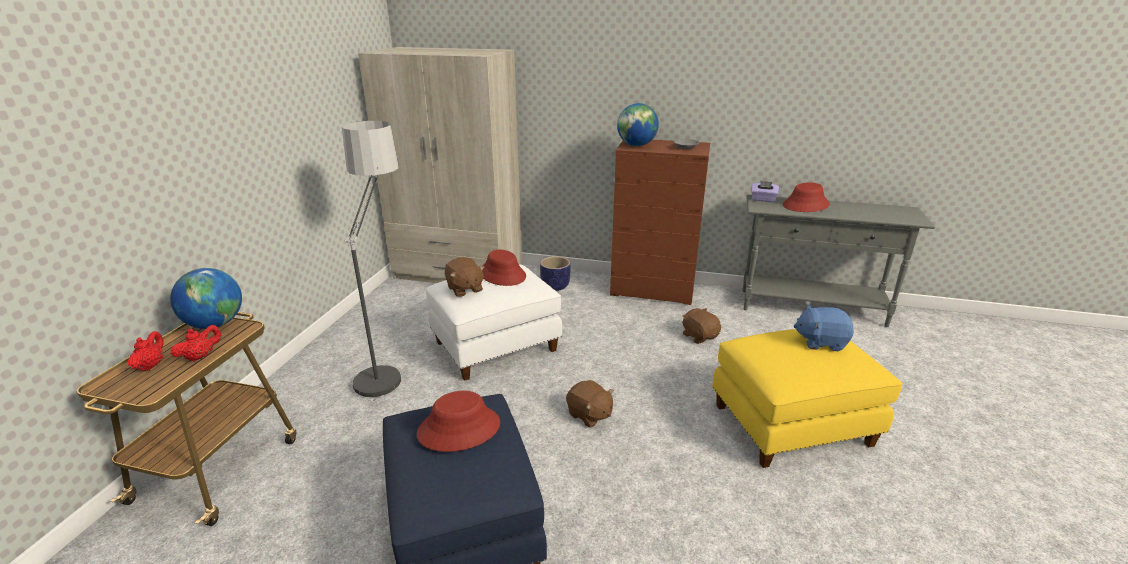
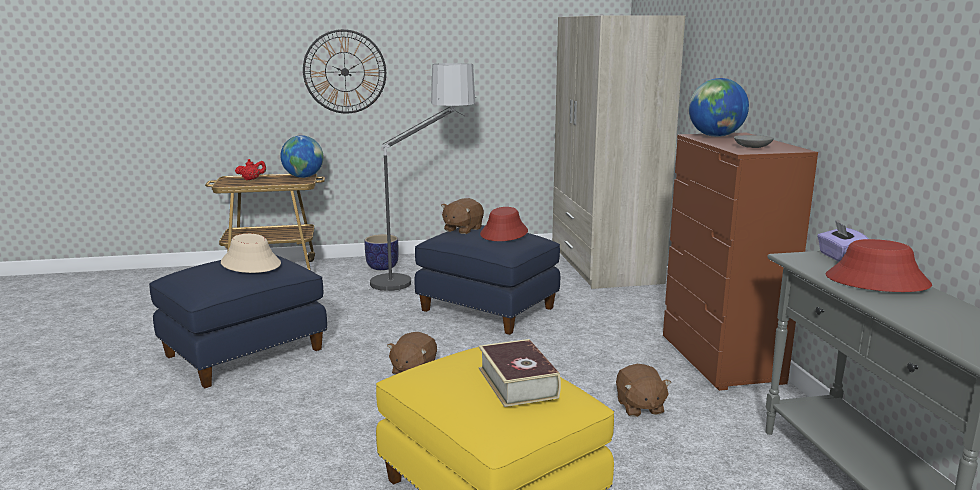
camera: 65 degrees right, 10 degrees down
red teapot [170,325,222,361] -> none
red hat [417,391,500,452] -> beige hat [221,234,281,273]
white ottoman [426,265,562,381] -> blue ottoman [414,225,560,335]
planter [540,256,570,291] -> planter moved to [365,234,399,270]
brown plush toy [682,308,721,344] -> brown plush toy turned 135 degrees clockwise [616,364,671,417]
blue plush toy [794,304,854,352] -> book [479,339,561,407]
none -> wall clock [303,29,386,114]

